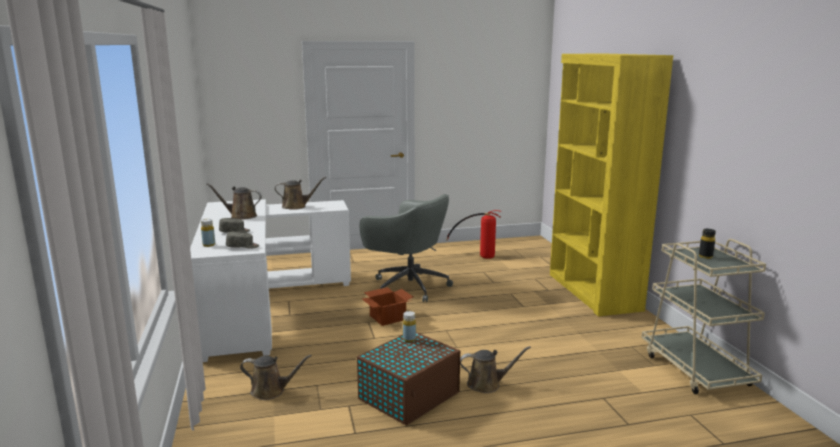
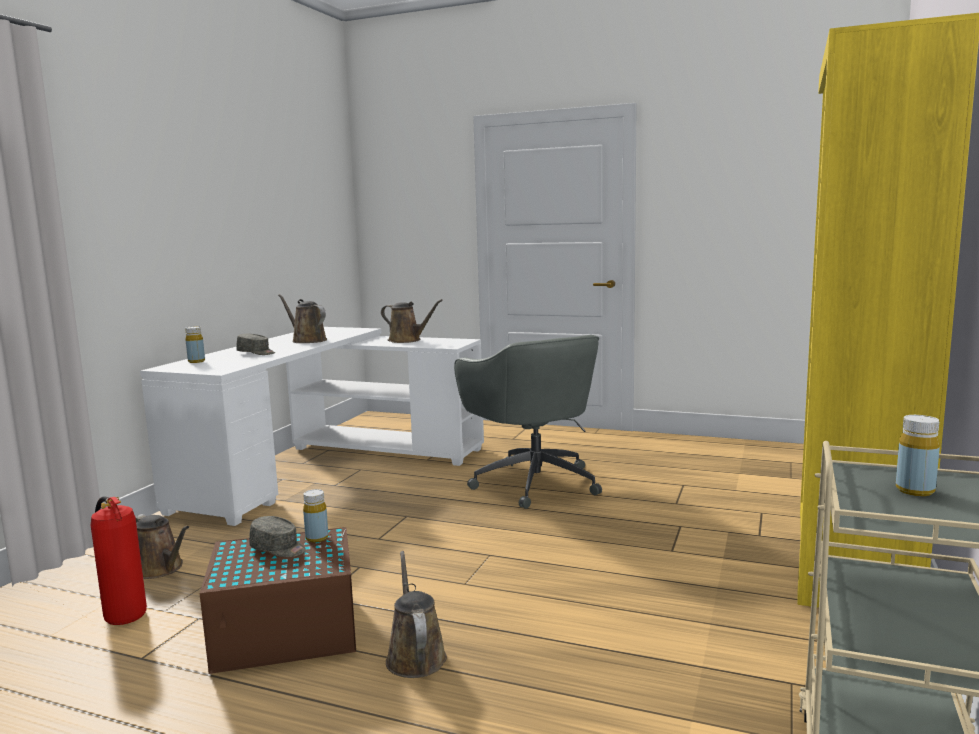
camera: 35 degrees right, 5 degrees down
grey cap [226,231,259,249] -> grey cap moved to [249,516,306,557]
cardboard box [362,287,413,326] -> none
fire extinguisher [446,210,501,259] -> fire extinguisher moved to [91,496,147,625]
brown watering can [460,346,531,393] -> brown watering can turned 135 degrees counterclockwise [386,551,447,678]
black bottle [699,229,716,259] -> yellow bottle [896,415,940,496]

